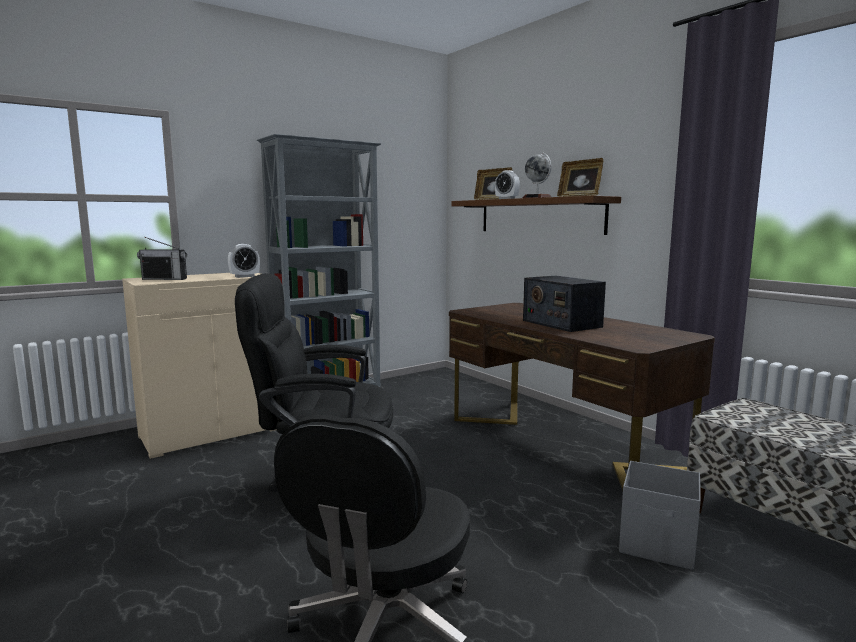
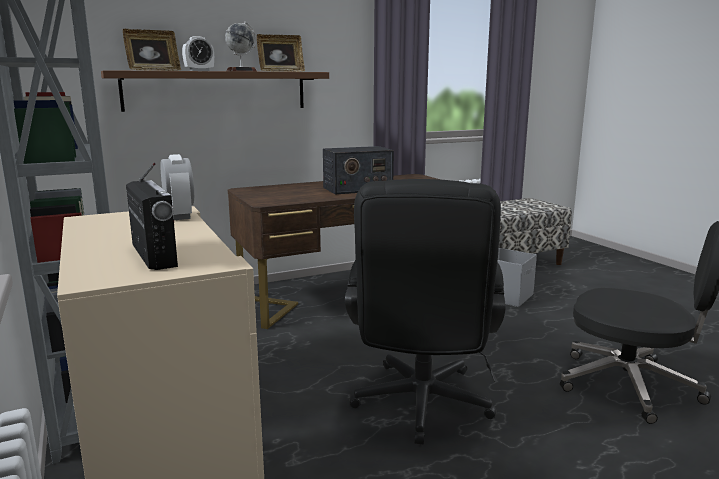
camera: 80 degrees left, 5 degrees up
radio [137,237,187,280] -> radio turned 45 degrees counterclockwise [126,163,178,270]

